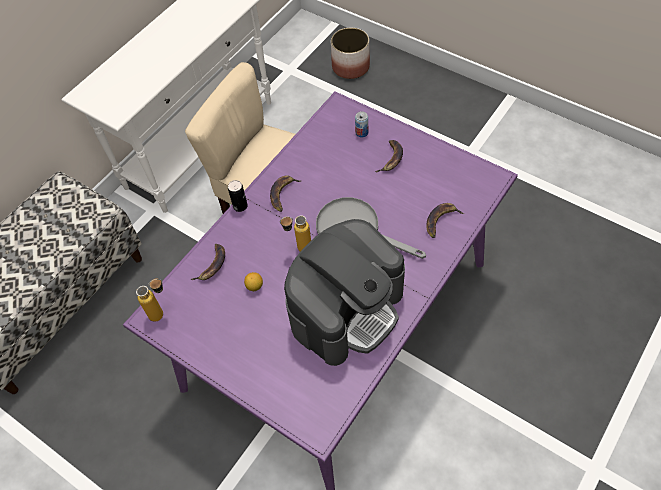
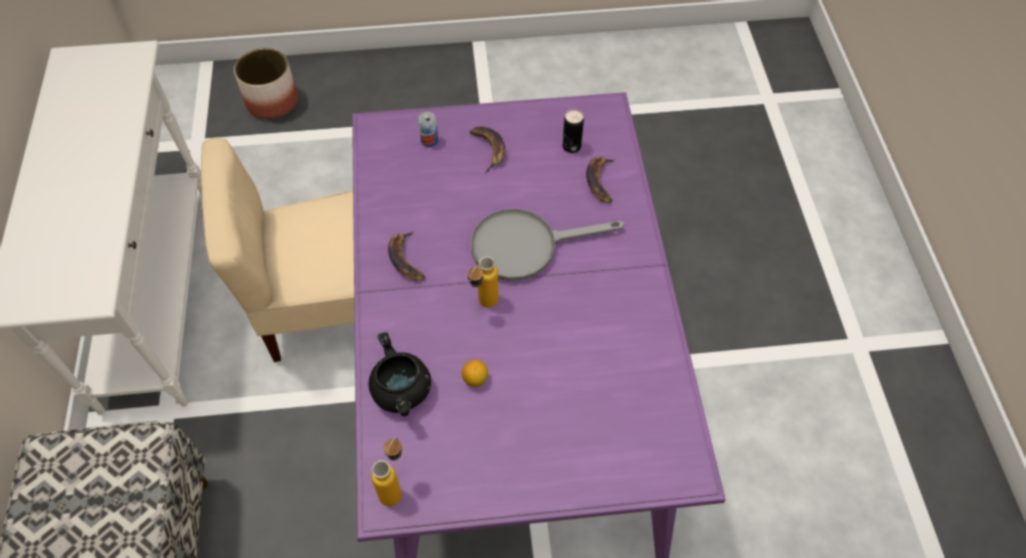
camera: 45 degrees left, 0 degrees up
banana [191,244,225,280] -> black cooking pot [368,332,431,417]
can [228,180,248,212] -> can moved to [562,110,584,153]
coffee machine [284,219,405,366] -> none

